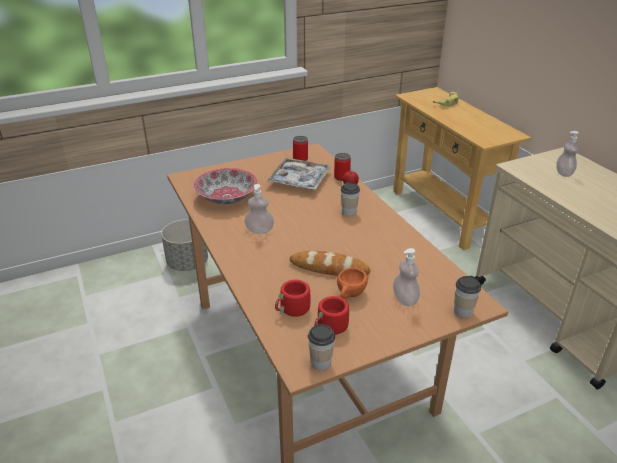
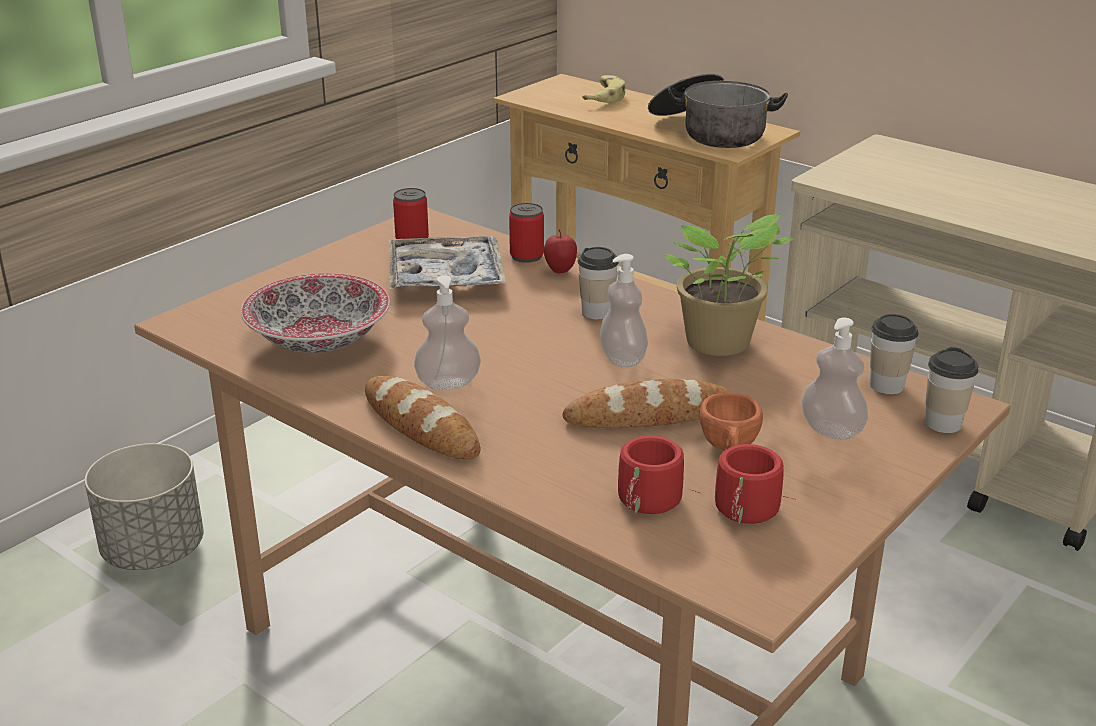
camera: 25 degrees left, 5 degrees down
cup [308,324,335,370] -> cup moved to [870,314,918,394]
soap dispenser [556,131,579,177] -> soap dispenser moved to [600,254,648,367]
none -> bread [365,376,480,460]
none -> cooking pot [648,74,788,148]
none -> potted plant [664,214,793,356]

